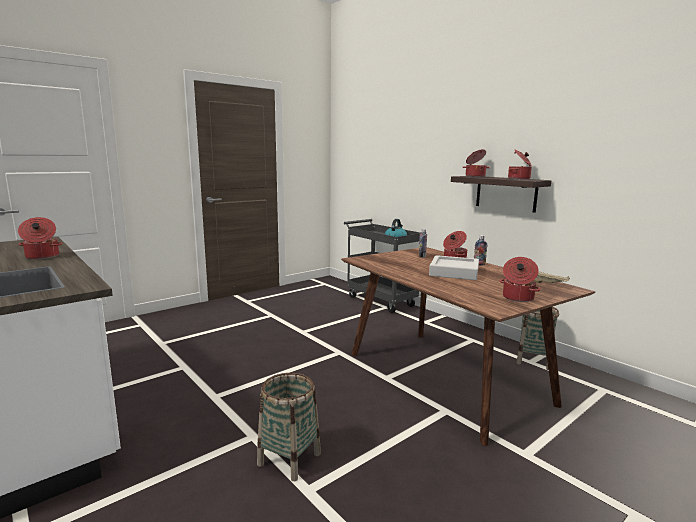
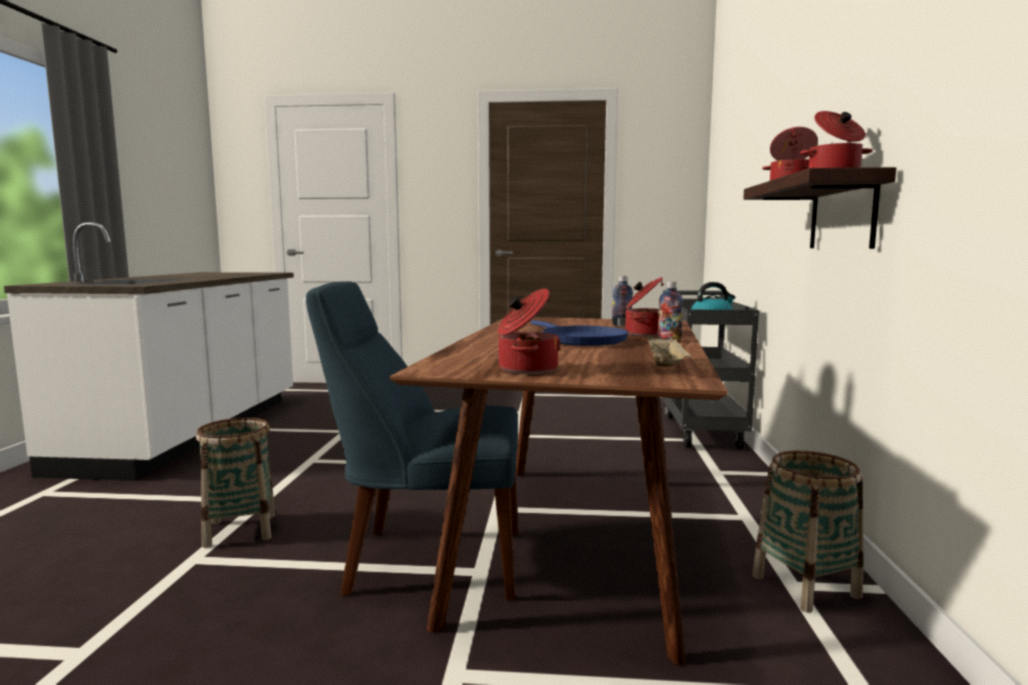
camera: 45 degrees right, 5 degrees down
cooking pot [18,217,62,259] -> none
grey tray [429,255,479,280] -> blue frying pan [531,320,629,346]
none -> blue chair [306,281,518,600]

